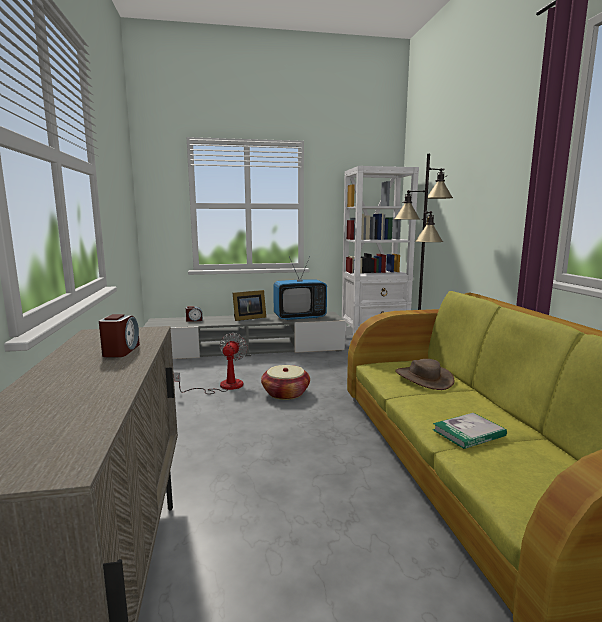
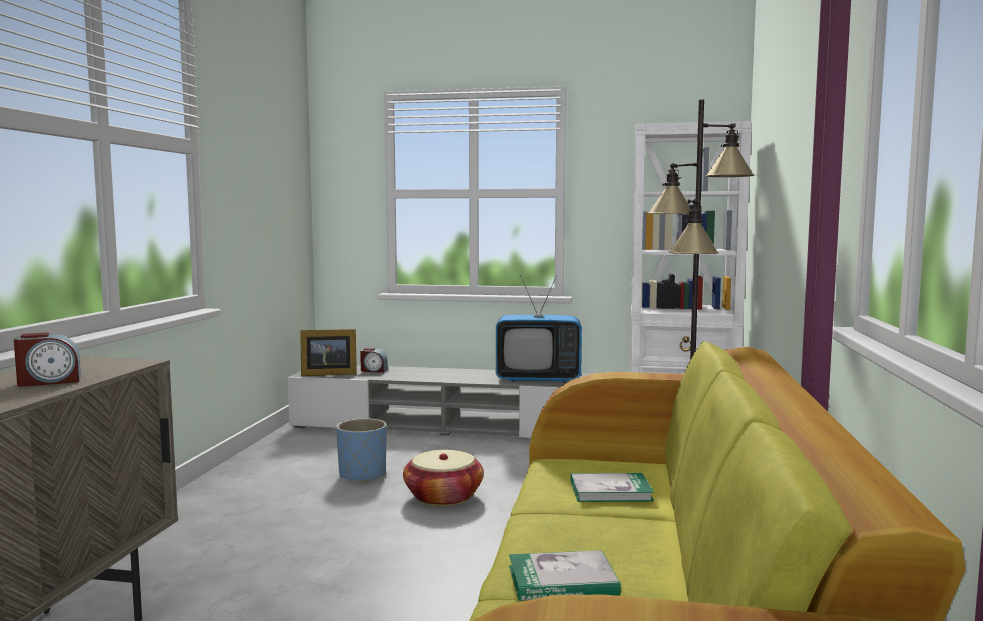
camera: 20 degrees right, 5 degrees down
alarm clock [99,314,140,357] -> alarm clock turned 45 degrees clockwise [14,332,81,387]
fan [174,333,248,394] -> blue planter [336,418,387,483]
picture frame [233,290,266,321] -> picture frame moved to [300,329,357,376]
brown hat [395,359,455,390] -> book [571,473,654,502]

